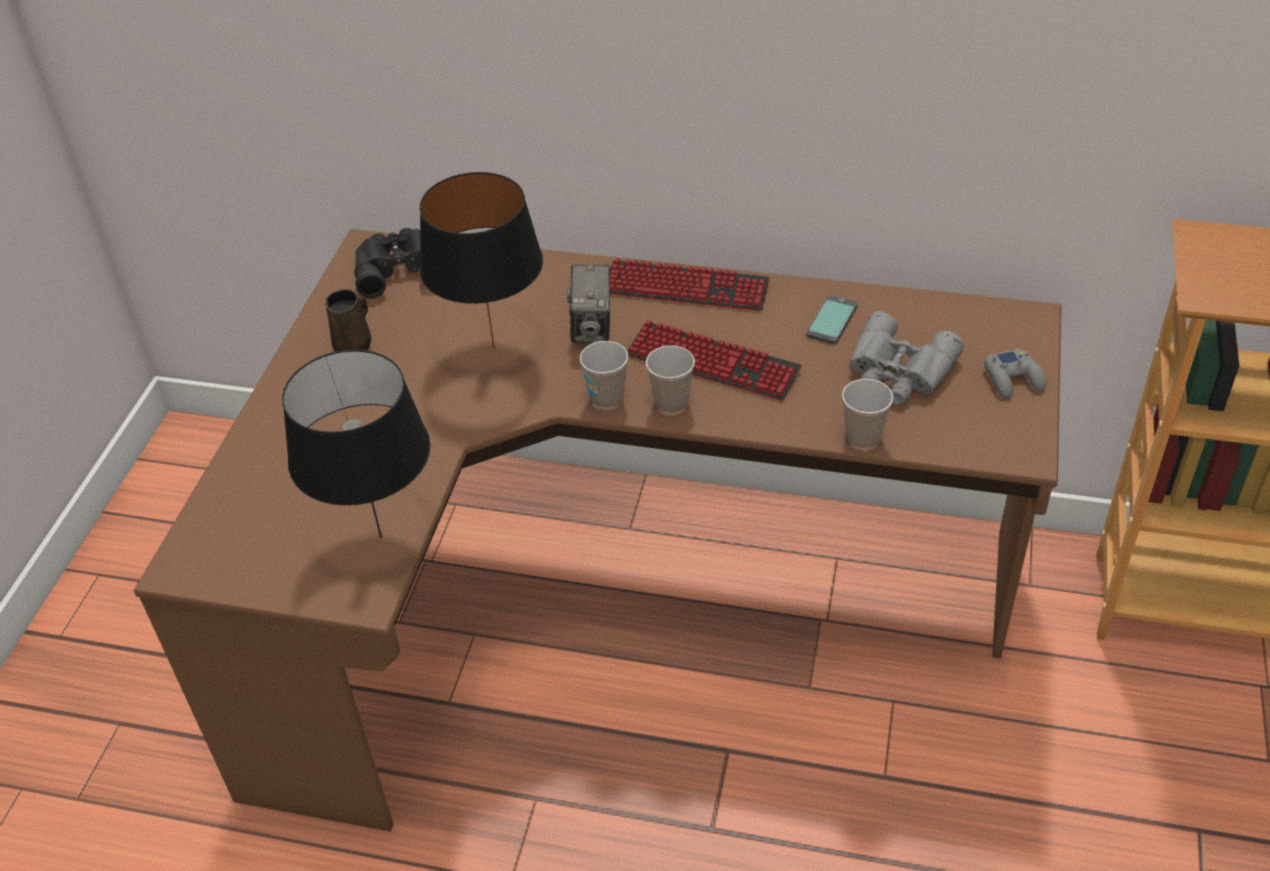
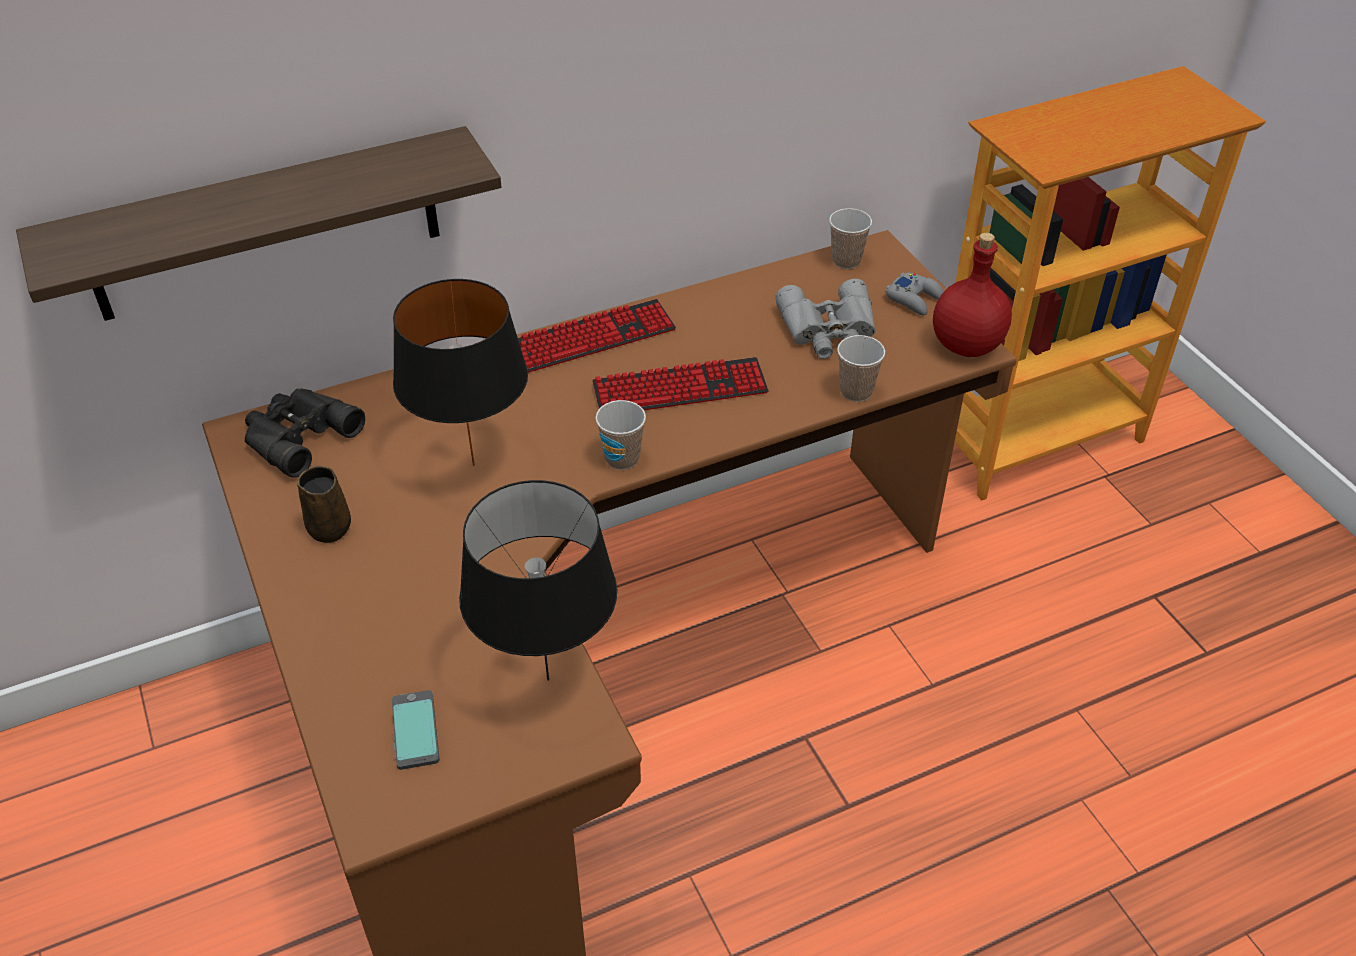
camera: 40 degrees left, 0 degrees up
camera [567,264,610,343] -> none
cup [646,345,695,414] -> cup moved to [829,208,872,269]
phone [807,295,858,344] -> phone moved to [392,690,440,770]
none -> shelf [16,126,501,321]
none -> red bottle [933,233,1012,357]

